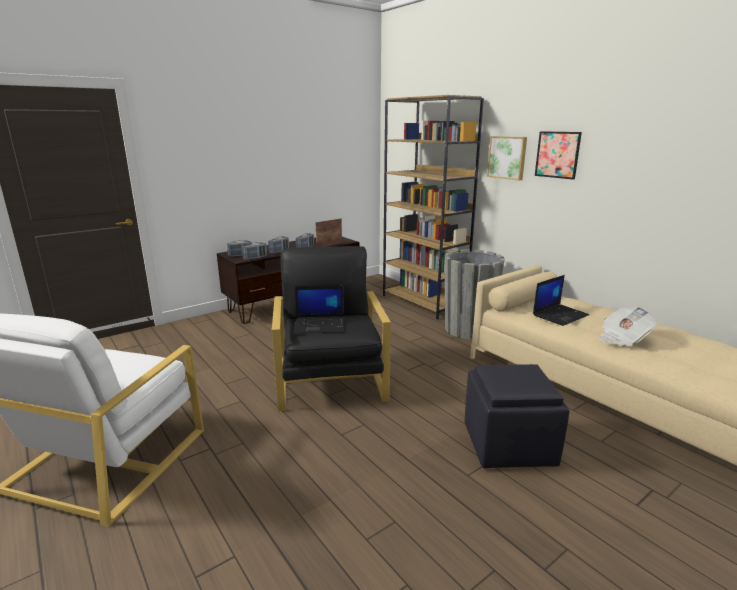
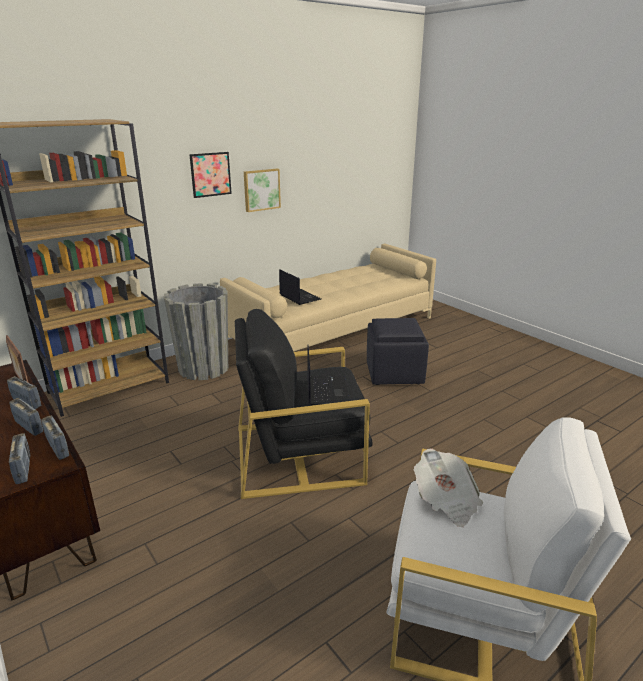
camera: 90 degrees left, 5 degrees up
picture [487,136,527,180] -> picture moved to [244,169,281,212]
newspaper [599,307,657,347] -> newspaper moved to [414,449,483,527]

